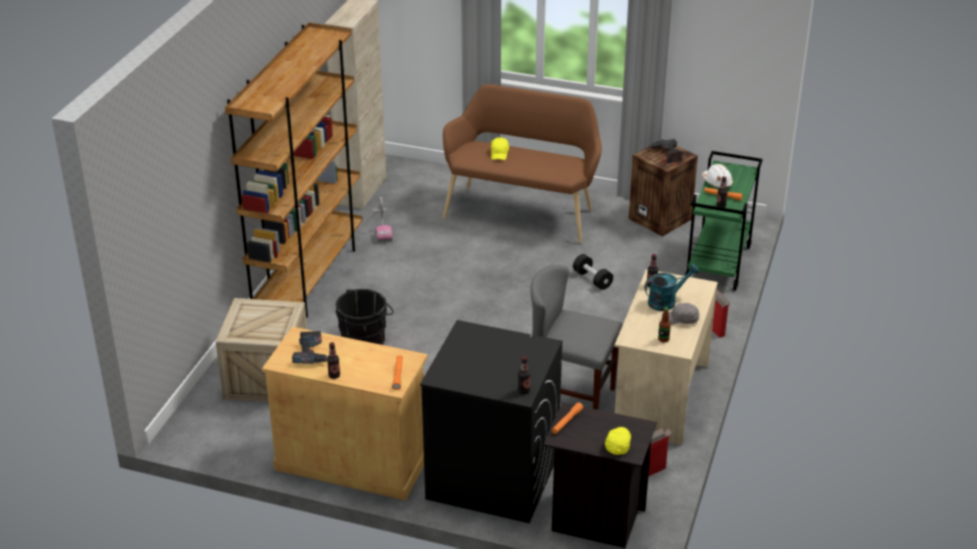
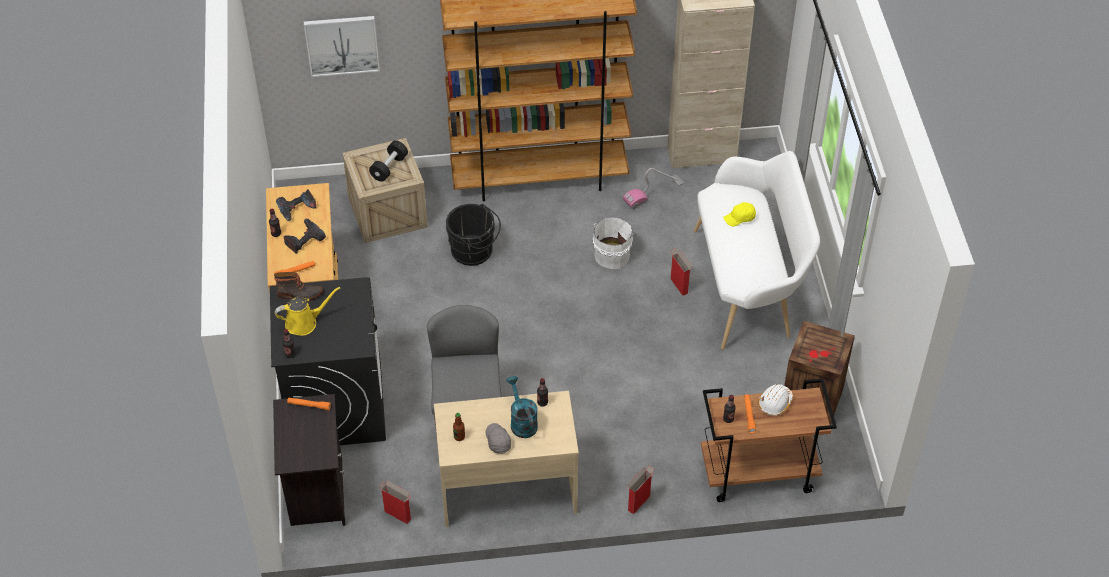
camera: 65 degrees right, 15 degrees up
brown bench [443,84,602,243] -> white bench [694,151,820,350]
black dumbbell [573,254,613,290] -> black dumbbell moved to [369,140,408,182]
yellow cap [605,427,631,455] -> none
turquoise watering can [645,264,699,311] -> turquoise watering can turned 150 degrees counterclockwise [506,376,538,438]
power drill [650,139,683,163] -> power drill moved to [284,219,326,254]
green cart [685,151,763,291] -> brown cart [701,379,837,502]
none -> boot [274,272,323,301]
none -> yellow watering can [275,287,340,336]
none -> picture [304,16,380,77]
none -> white bucket [593,217,636,269]
none -> cardboard box [670,249,692,296]

